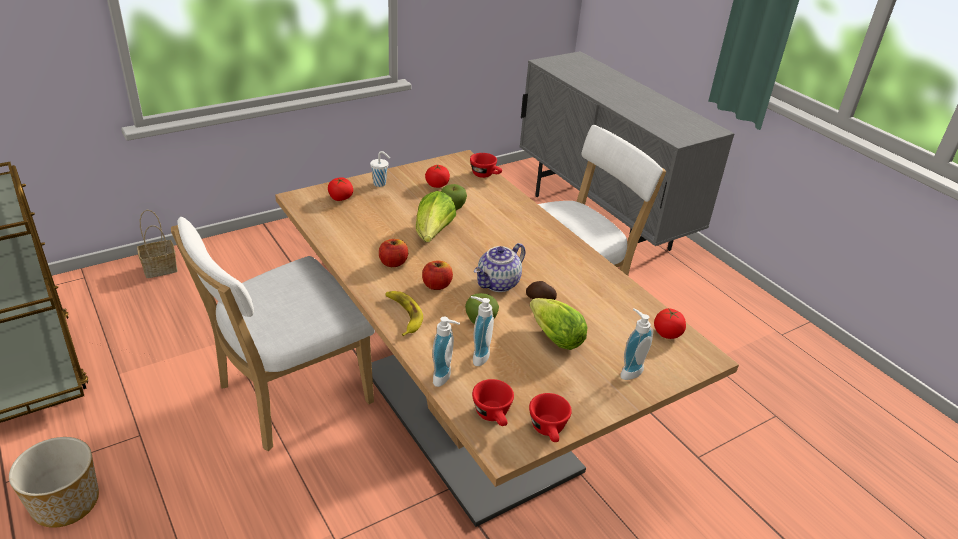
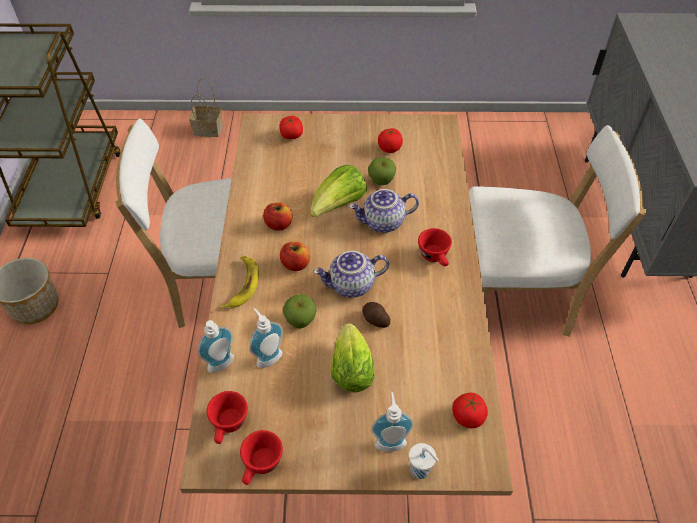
camera: 35 degrees right, 15 degrees up
white cup [370,151,390,187] -> white cup moved to [409,443,439,479]
red cup [470,153,502,178] -> red cup moved to [418,228,452,266]
none -> teapot [349,189,419,233]

